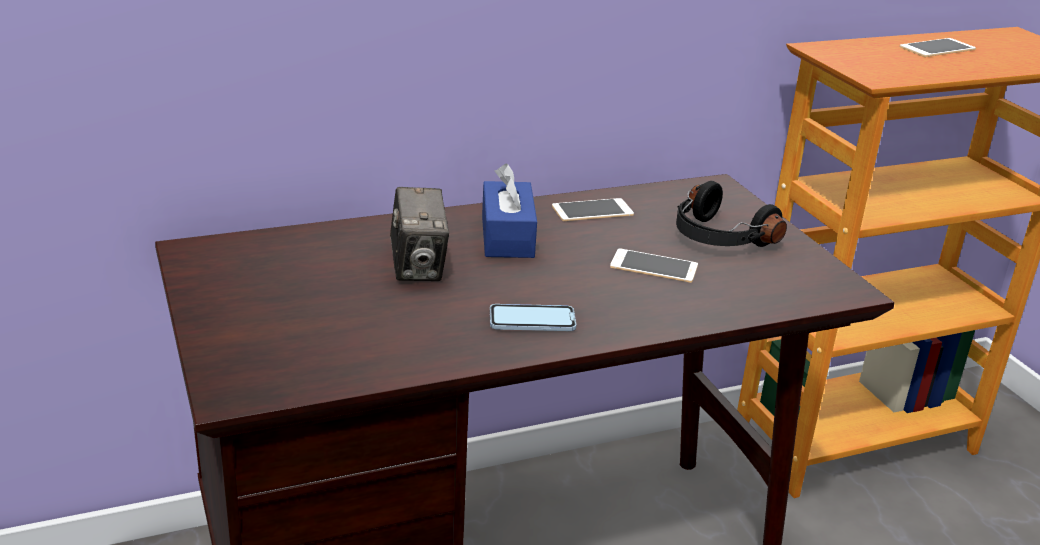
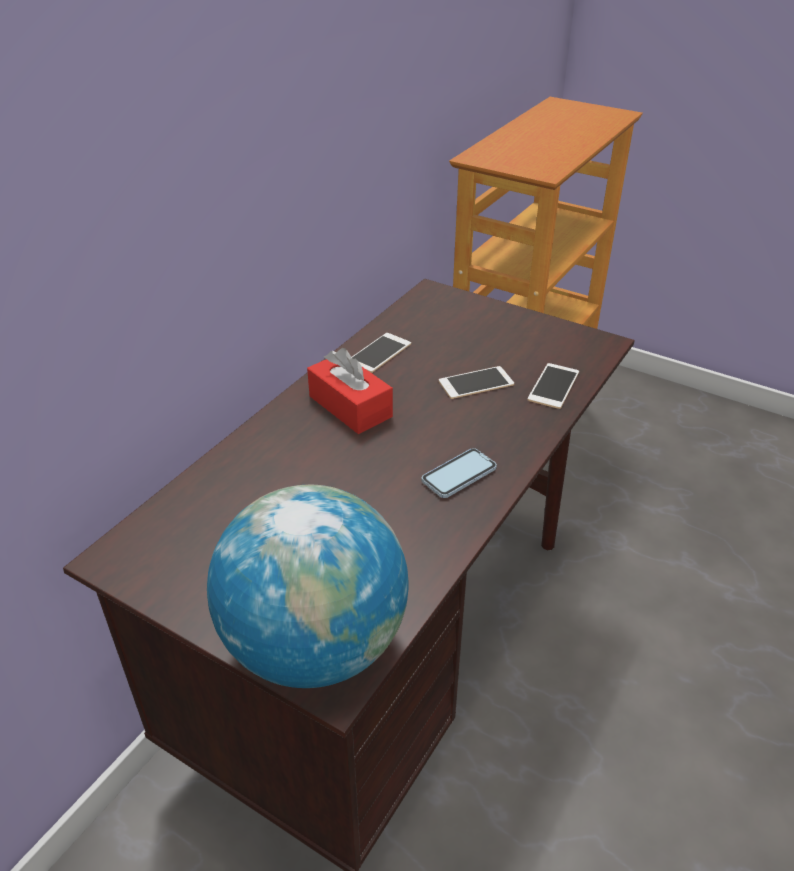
camera: 35 degrees left, 10 degrees up
camera [390,187,449,281] -> none
blue tissue box [482,163,537,258] -> red tissue box [307,348,393,434]
black headphones [676,181,787,247] -> none
phone [900,38,976,57] -> phone moved to [527,363,579,409]
none -> globe [207,485,409,688]

